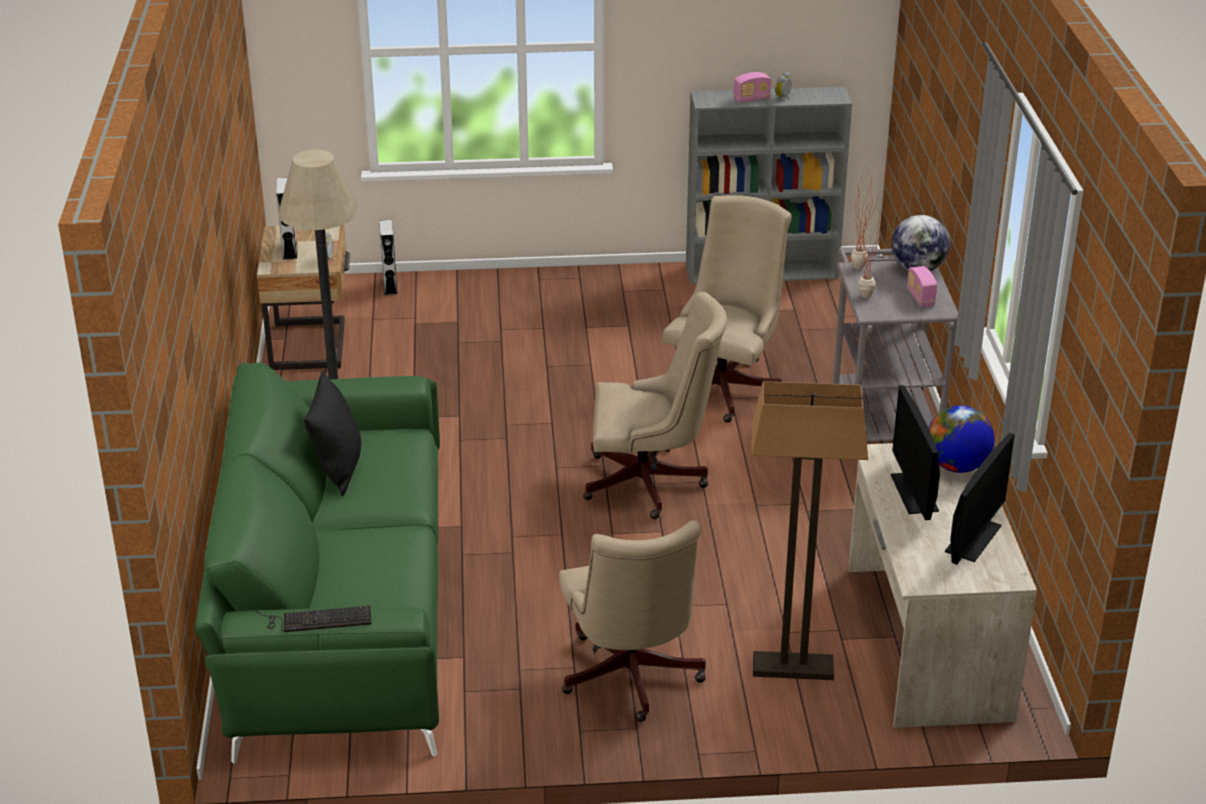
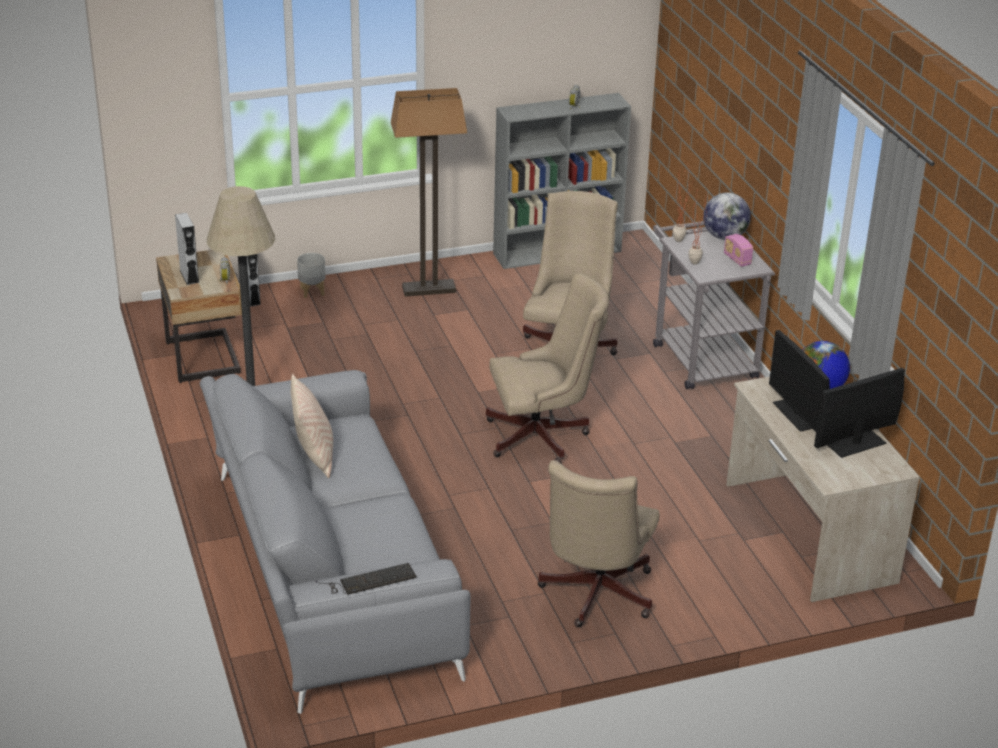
camera: 15 degrees left, 0 degrees up
green sofa [194,363,440,764] -> grey sofa [200,370,470,714]
black pillow [304,370,361,496] -> beige pillow [291,374,333,478]
beige office chair [559,520,706,722] -> beige office chair turned 45 degrees clockwise [537,460,659,627]
radio [733,72,771,103] -> none
floor lamp [752,381,868,680] -> floor lamp moved to [391,88,467,297]
monitor [945,433,1015,565] -> monitor turned 135 degrees counterclockwise [814,368,905,458]
none -> grey planter [297,253,326,298]

